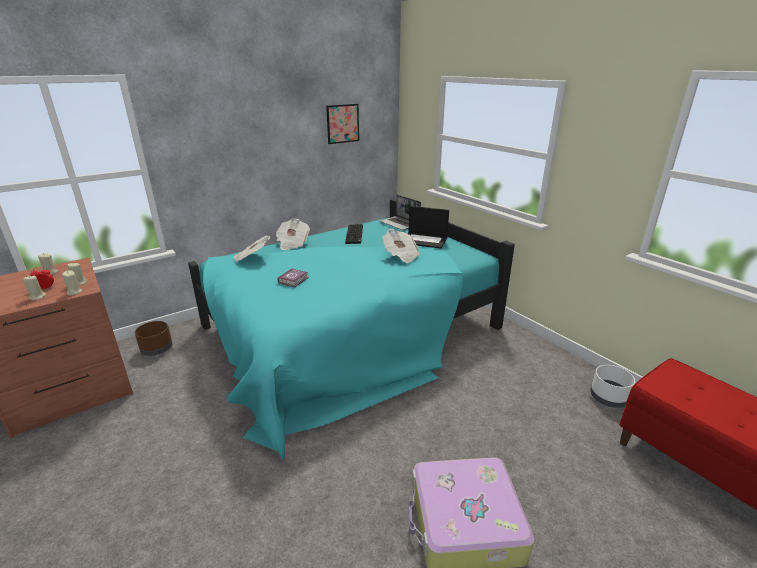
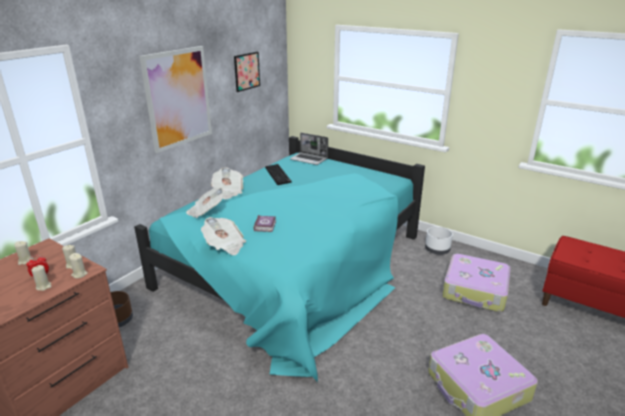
camera: 20 degrees left, 0 degrees up
newspaper [382,229,420,263] -> newspaper moved to [201,217,246,255]
laptop [407,206,449,249] -> none
white planter [590,365,635,408] -> white planter moved to [425,227,453,255]
none -> picture [140,46,212,153]
none -> suitcase [442,254,511,312]

